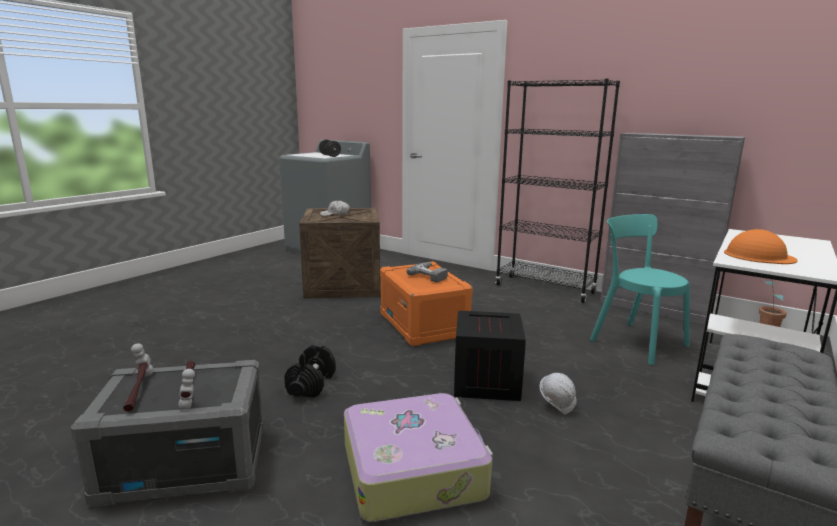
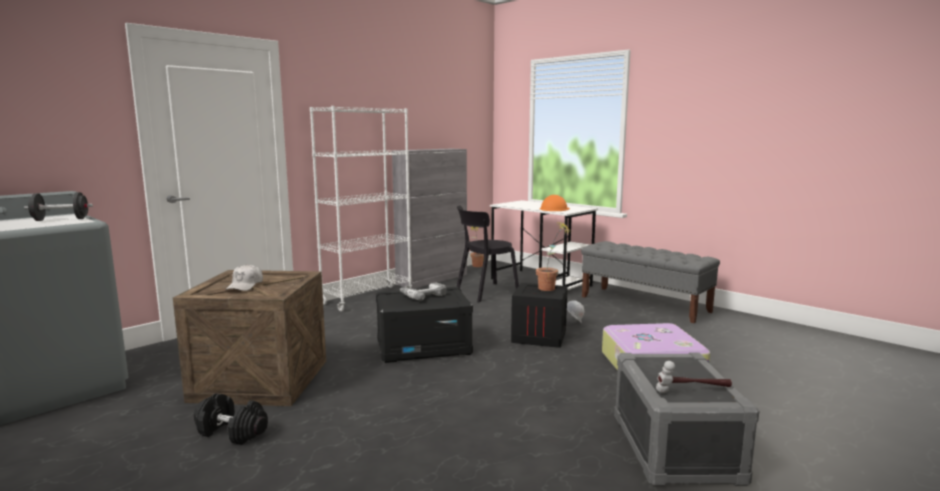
camera: 80 degrees left, 5 degrees down
hammer [179,361,195,409] -> none
black dumbbell [284,345,336,398] -> black dumbbell moved to [194,393,268,445]
orange storage box [380,261,473,347] -> black storage box [376,287,473,363]
black bookcase [496,78,620,303] -> white bookcase [310,106,412,312]
turquoise chair [590,214,690,365] -> black chair [456,205,519,302]
none -> potted plant [536,221,571,291]

